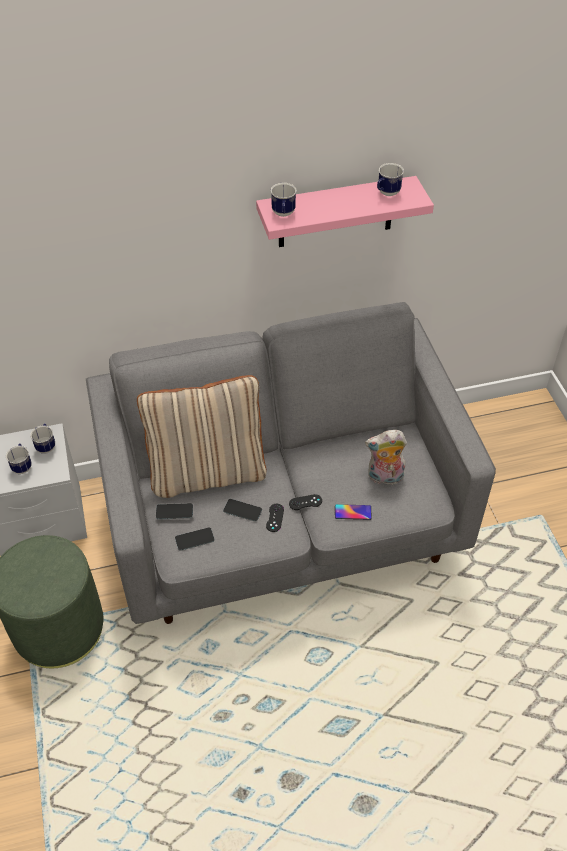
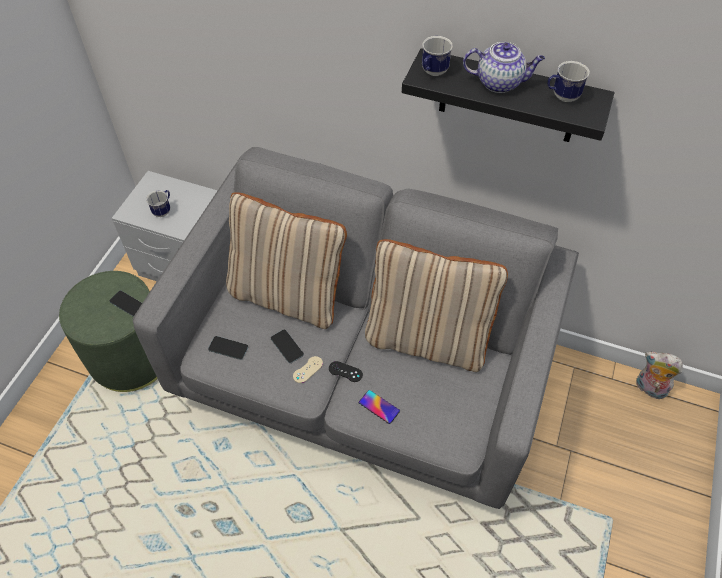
camera: 35 degrees right, 5 degrees up
mug [30,423,55,454] -> none
phone [156,503,193,520] -> phone moved to [109,291,142,317]
pink shelf [256,176,434,247] -> black shelf [402,48,614,142]
black game controller [266,504,284,532] -> beige game controller [293,356,323,383]
plush toy [365,430,407,485] -> plush toy moved to [636,352,683,399]
none -> beige pillow [365,239,508,372]
none -> teapot [463,42,545,93]

